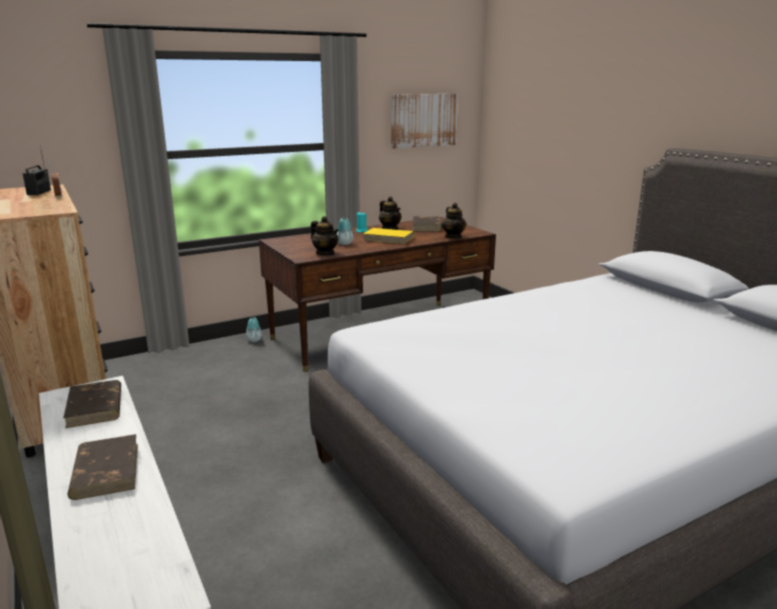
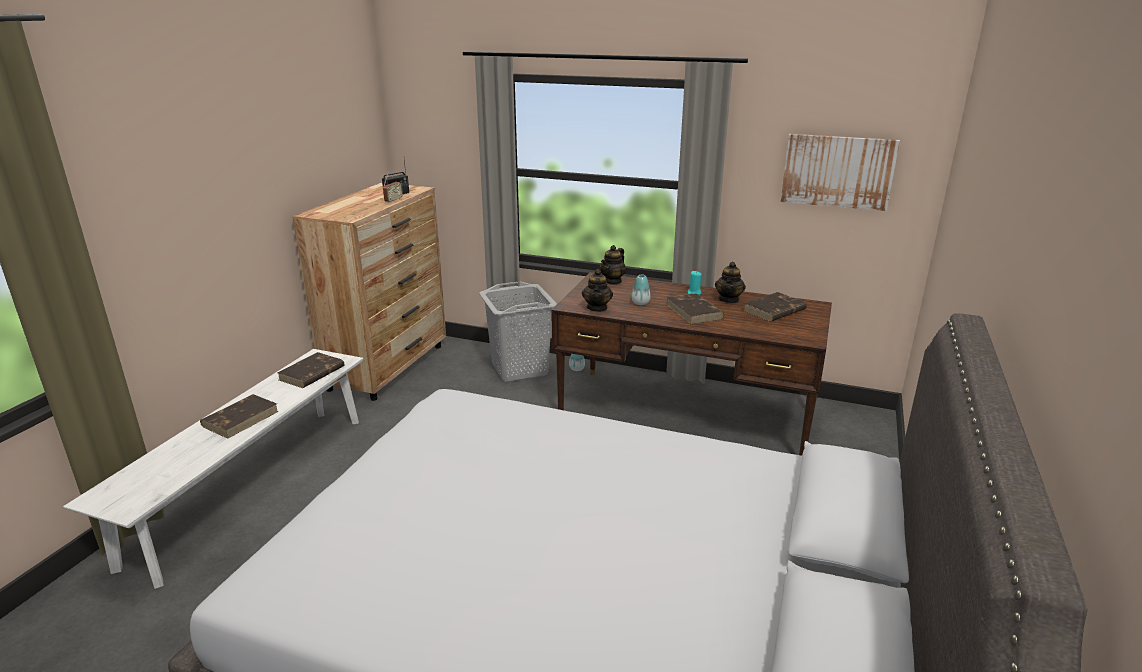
camera: 50 degrees right, 5 degrees up
yellow book [363,228,414,244] -> brown book [667,293,724,324]
teapot [442,203,467,239] -> teapot moved to [600,245,626,285]
none -> grey laundry basket [479,281,557,382]

